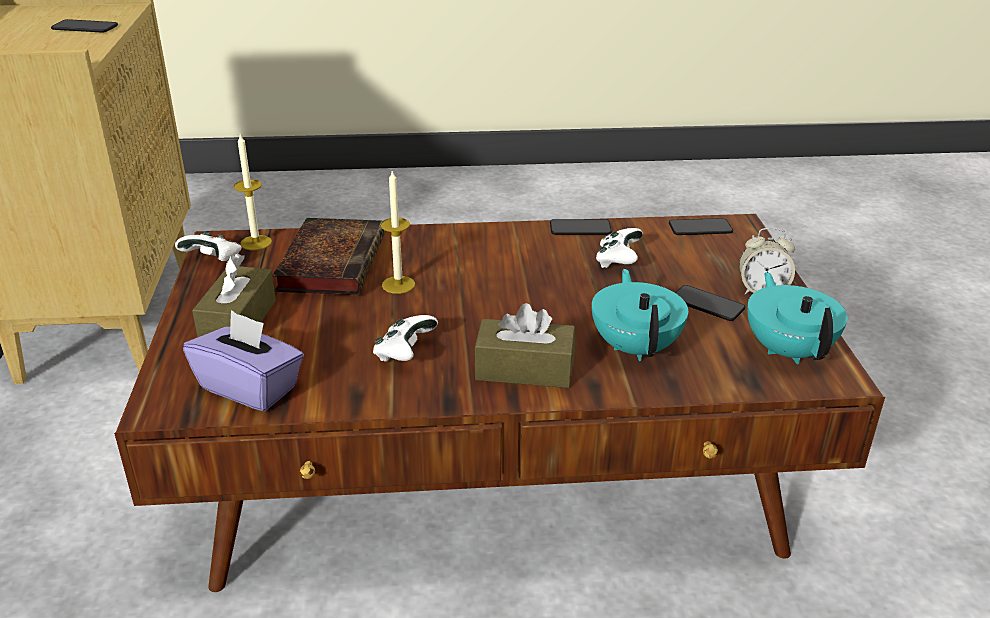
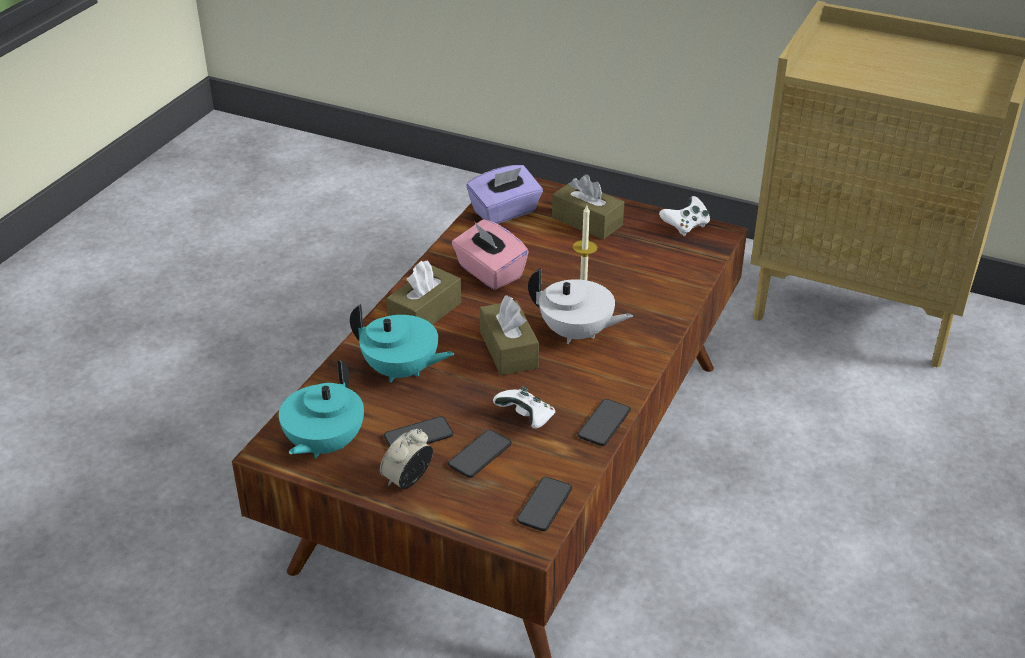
camera: 120 degrees right, 5 degrees up
phone [51,19,118,33] -> phone moved to [448,429,511,478]
candle [234,135,272,250] -> none
book [273,218,385,295] -> none
white game controller [373,315,438,362] -> pink tissue box [452,219,529,290]
turquoise teapot [747,272,847,364] -> turquoise teapot turned 90 degrees clockwise [279,360,364,458]
none -> brown tissue box [480,295,539,375]
none -> white teapot [528,268,633,344]

